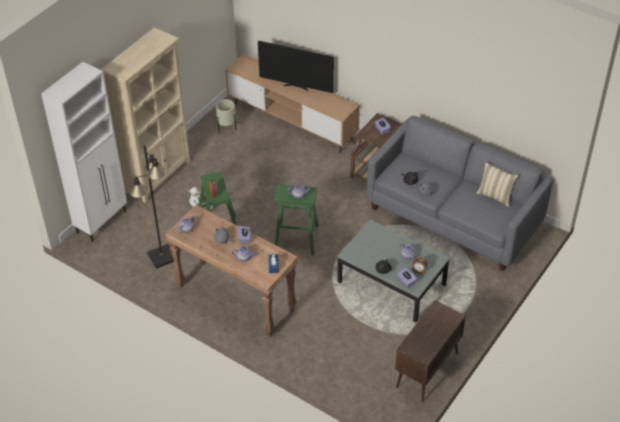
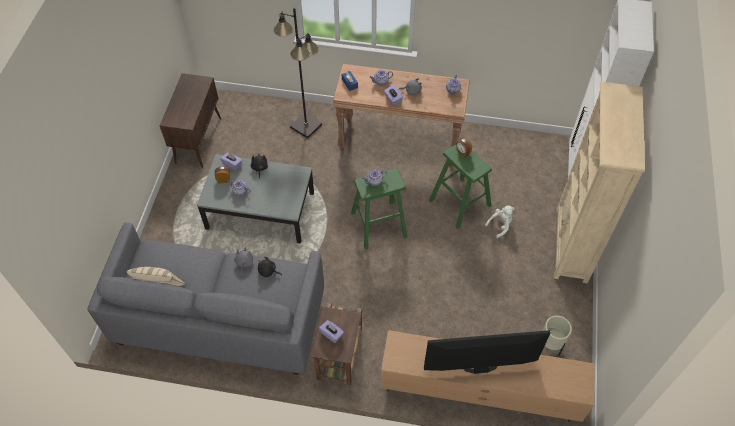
camera: 155 degrees right, 10 degrees up
black floor lamp [129,145,174,268] -> black floor lamp moved to [273,8,322,138]

